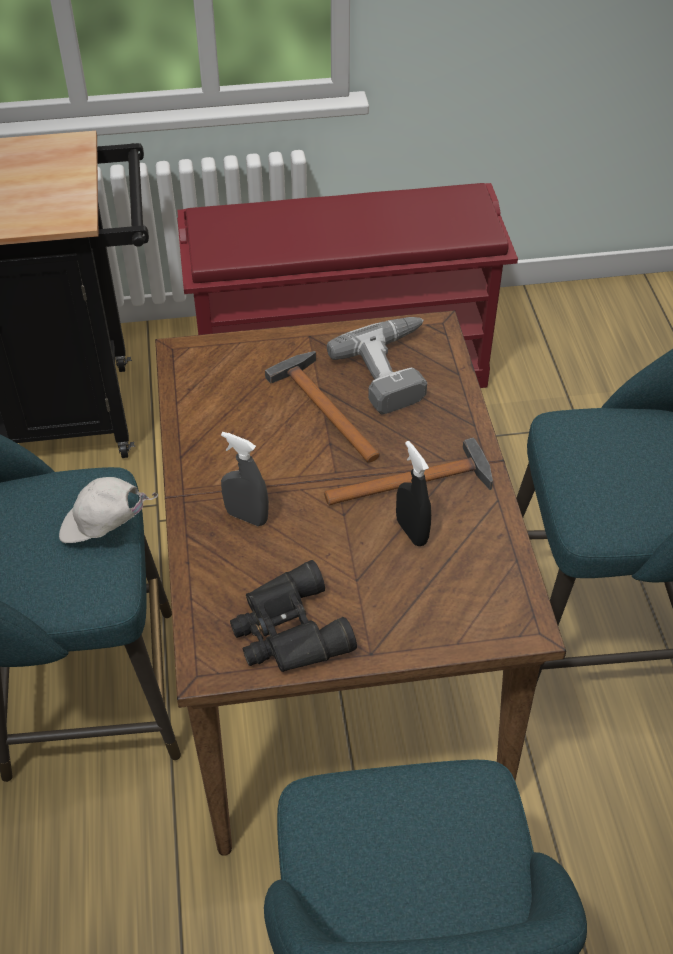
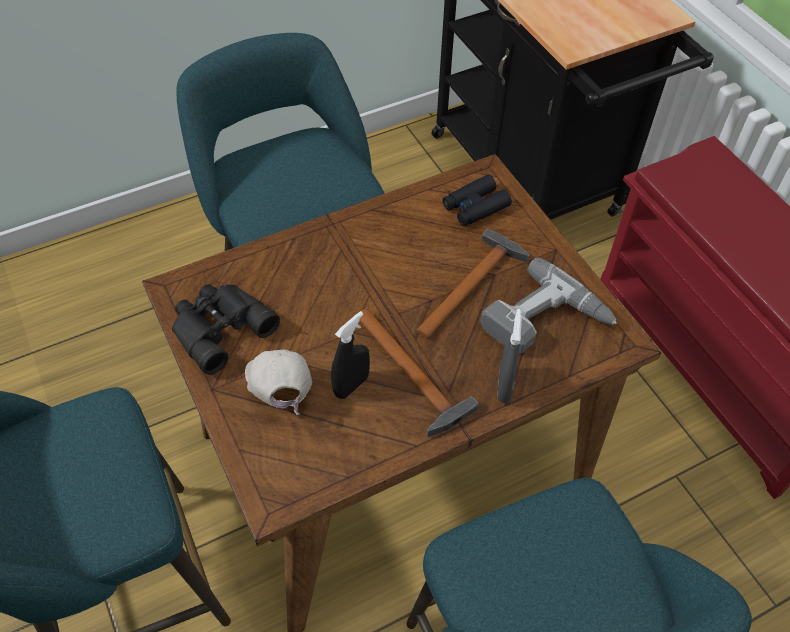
camera: 70 degrees right, 5 degrees up
white cap [59,477,159,543] -> white cap moved to [245,350,312,415]
grey spray bottle [221,432,269,526] -> grey spray bottle moved to [497,309,522,403]
none -> black binoculars [443,175,512,226]

